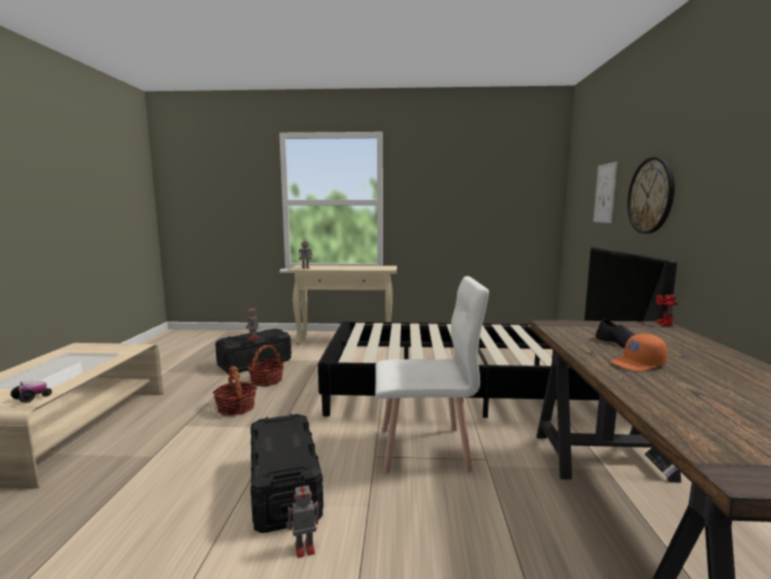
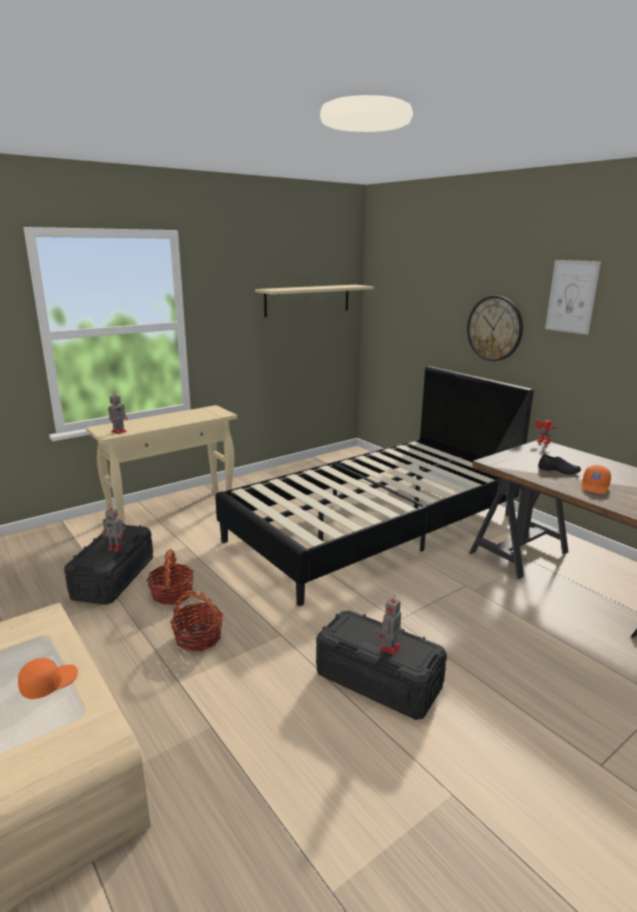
camera: 40 degrees left, 10 degrees up
toy car [11,381,52,403] -> none
toy robot [286,481,319,558] -> toy robot moved to [379,595,401,655]
white chair [375,276,489,473] -> none
picture [593,161,618,223] -> picture moved to [545,260,601,335]
none -> orange cap [18,658,78,699]
none -> beige shelf [255,285,374,317]

